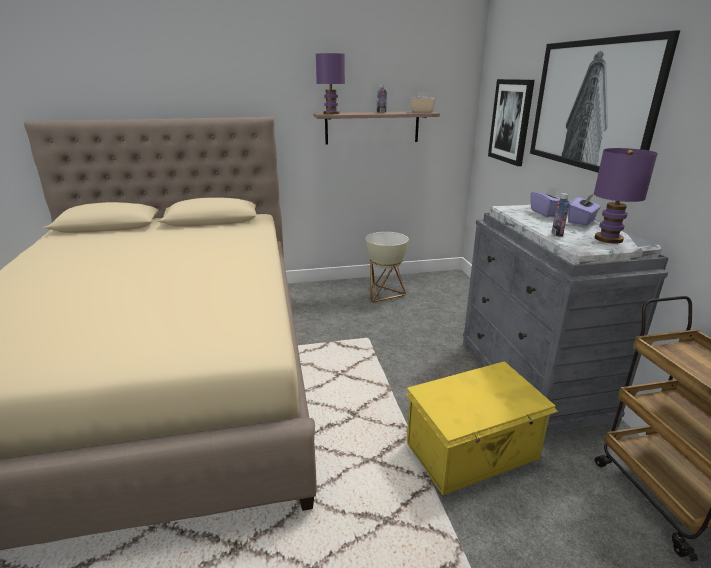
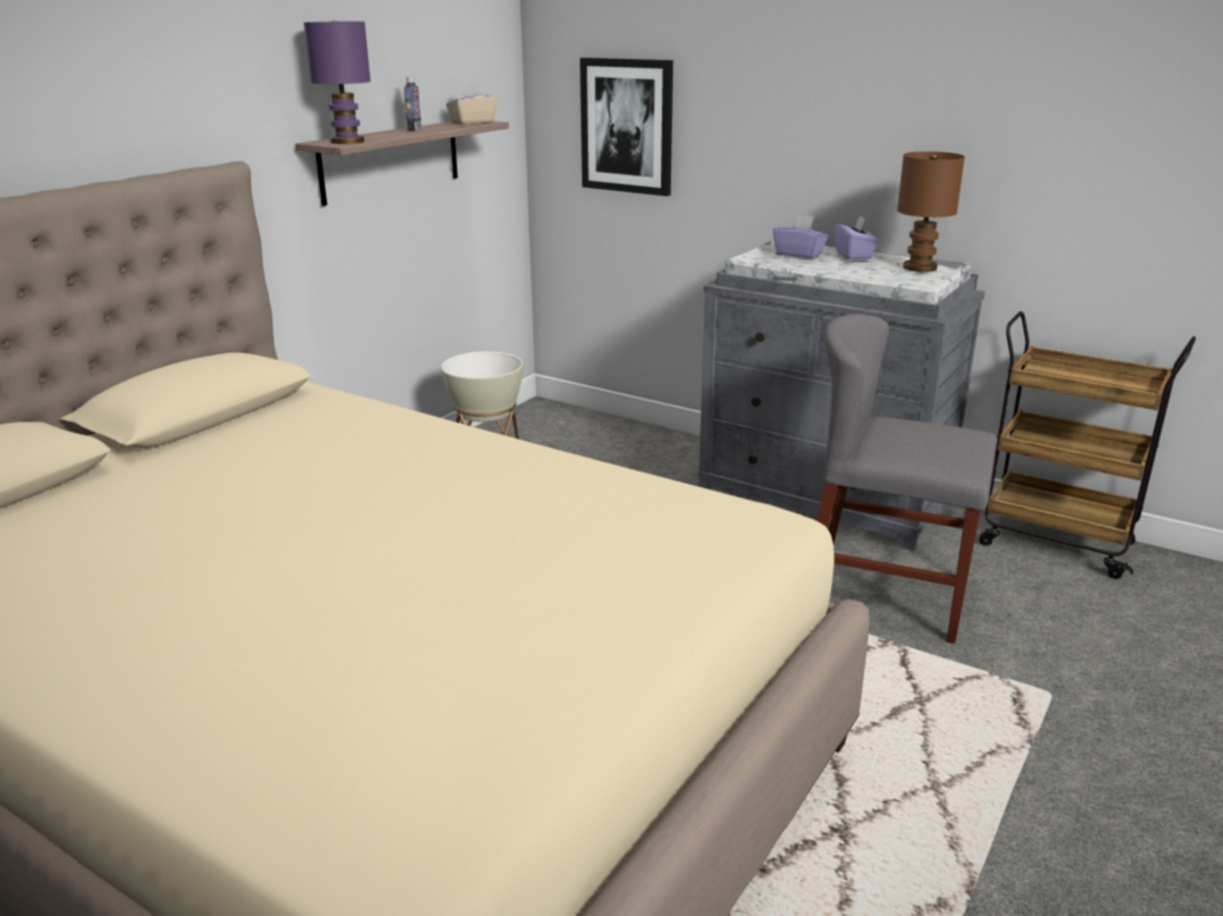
camera: 45 degrees left, 0 degrees up
yellow storage box [406,361,558,495] -> grey chair [817,314,997,644]
picture [530,30,680,173] -> none
bottle [551,193,570,237] -> none
purple table lamp [594,148,658,244] -> brown table lamp [897,151,965,272]

